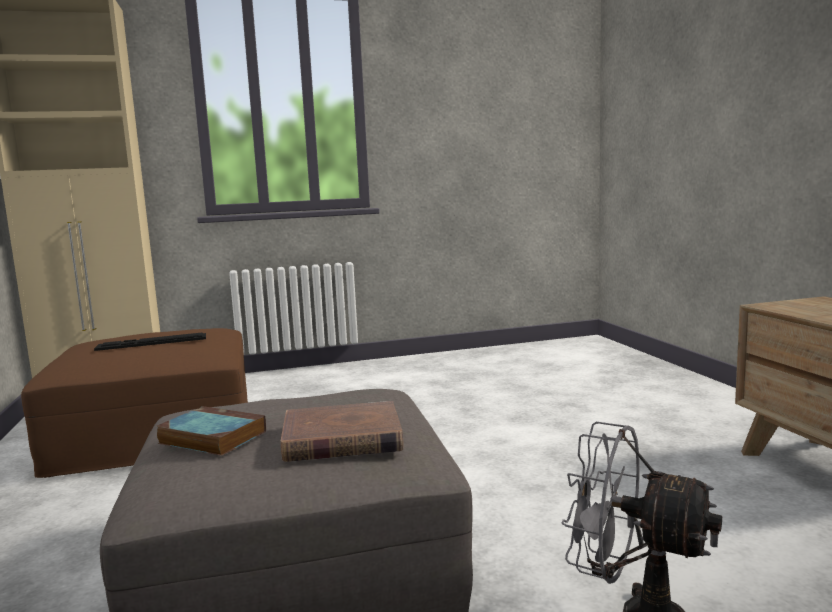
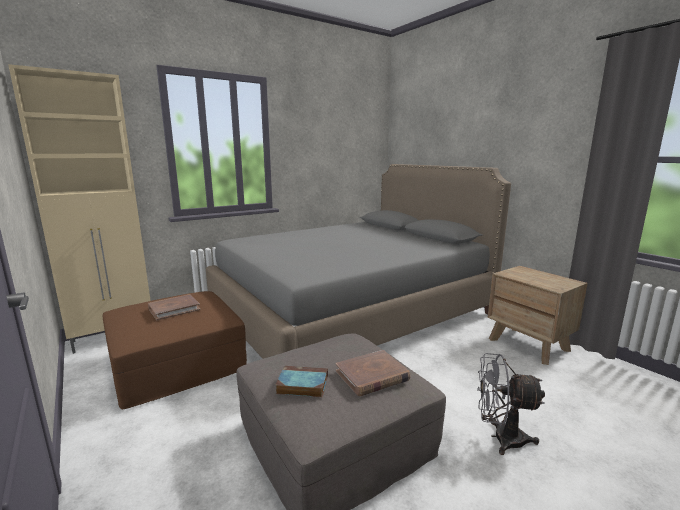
camera: 20 degrees left, 5 degrees up
keyboard [94,333,206,351] -> brown book [148,294,200,320]
none -> grey bed [206,164,511,359]

